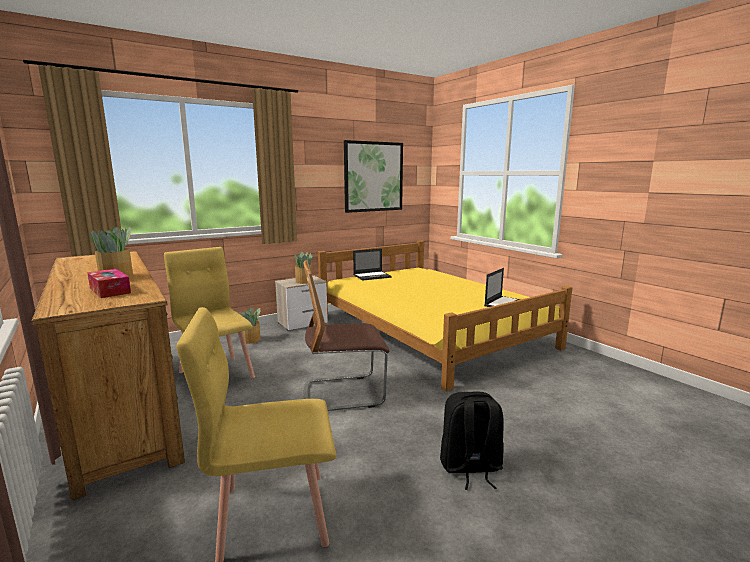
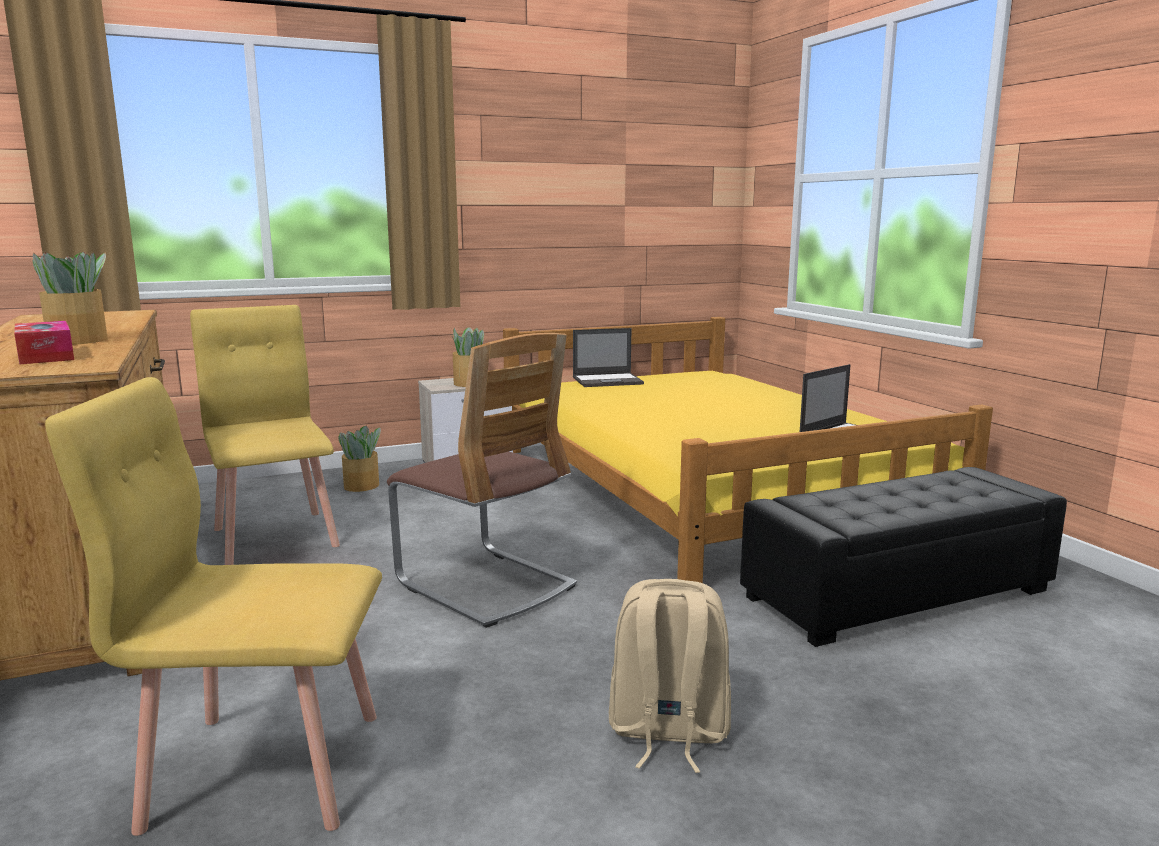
camera: 10 degrees right, 0 degrees up
chair [303,260,389,411] -> chair turned 135 degrees counterclockwise [387,333,577,628]
picture [344,140,403,213] -> none
black backpack [440,392,504,490] -> beige backpack [609,579,731,773]
none -> black ottoman [740,467,1067,647]

